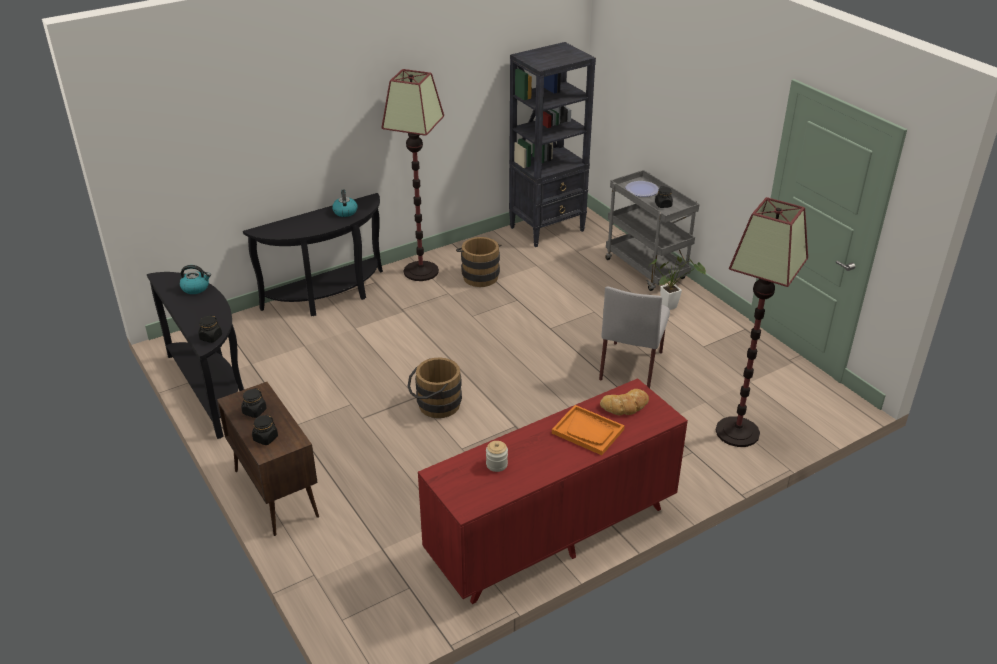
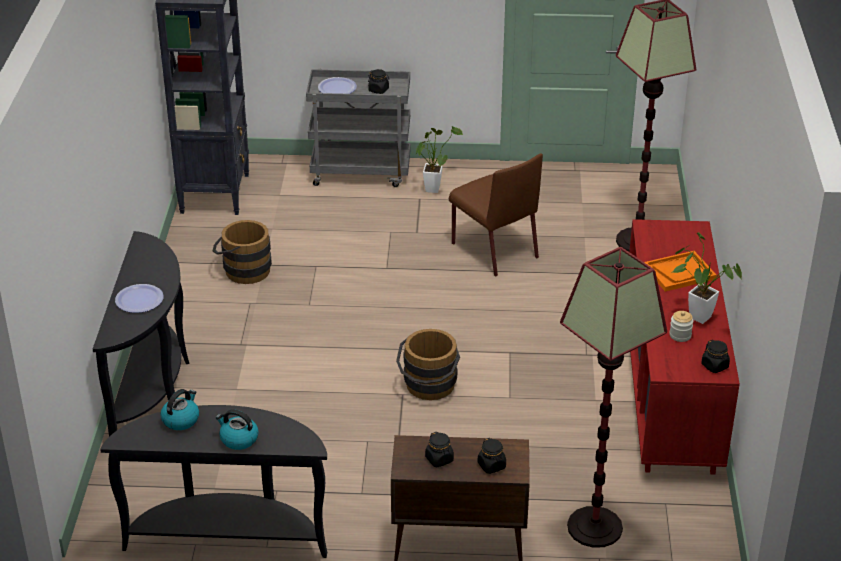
camera: 55 degrees left, 0 degrees up
black jar [198,315,222,343] -> black jar moved to [701,340,730,373]
kettle [332,190,358,217] -> kettle moved to [216,409,259,450]
floor lamp [381,69,444,281] -> floor lamp moved to [560,247,667,548]
grey chair [599,286,670,388] -> brown chair [449,153,543,277]
bread [600,389,649,415] -> none
none -> plate [115,284,164,313]
none -> potted plant [672,232,742,324]

